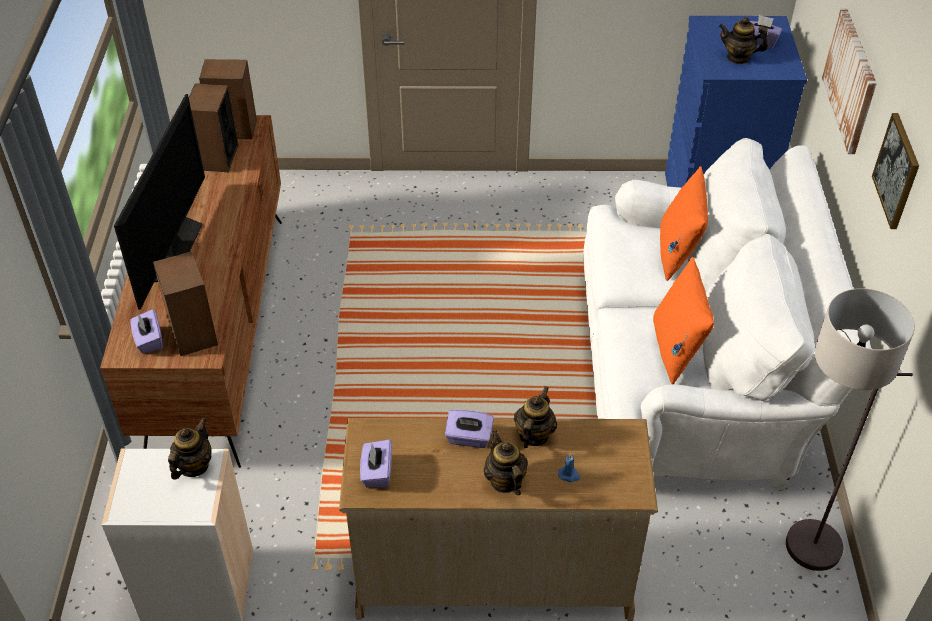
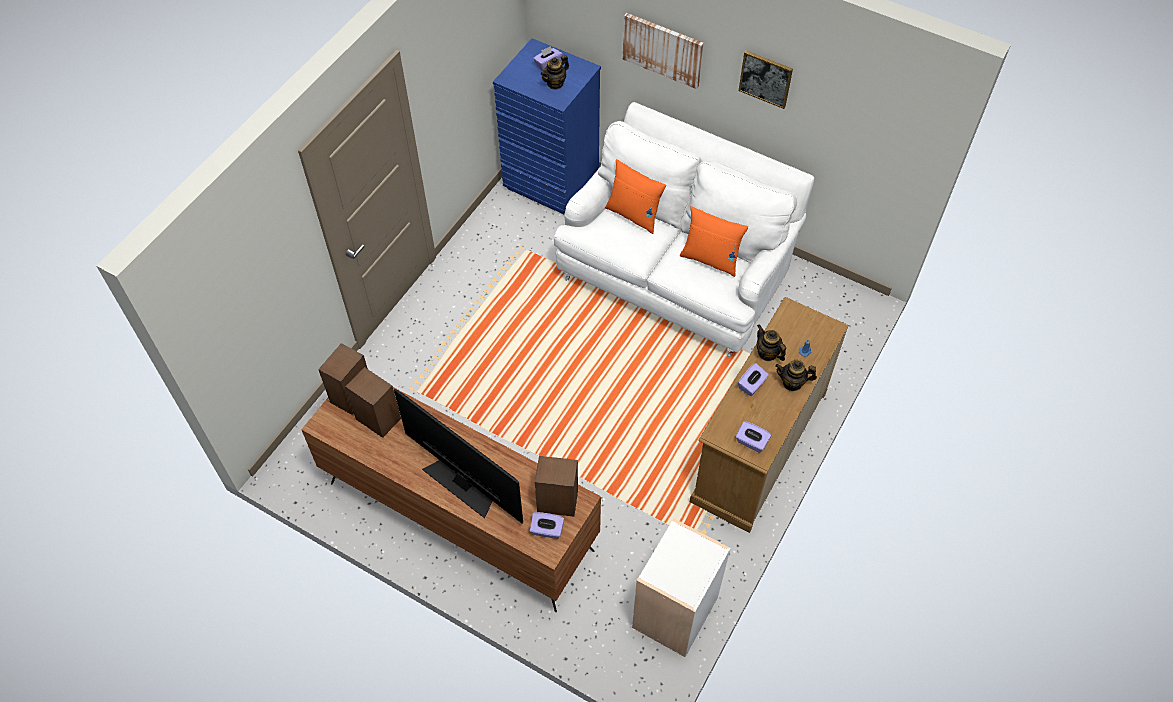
camera: 60 degrees left, 10 degrees up
teapot [168,418,212,480] -> none
grey floor lamp [786,288,915,571] -> none

